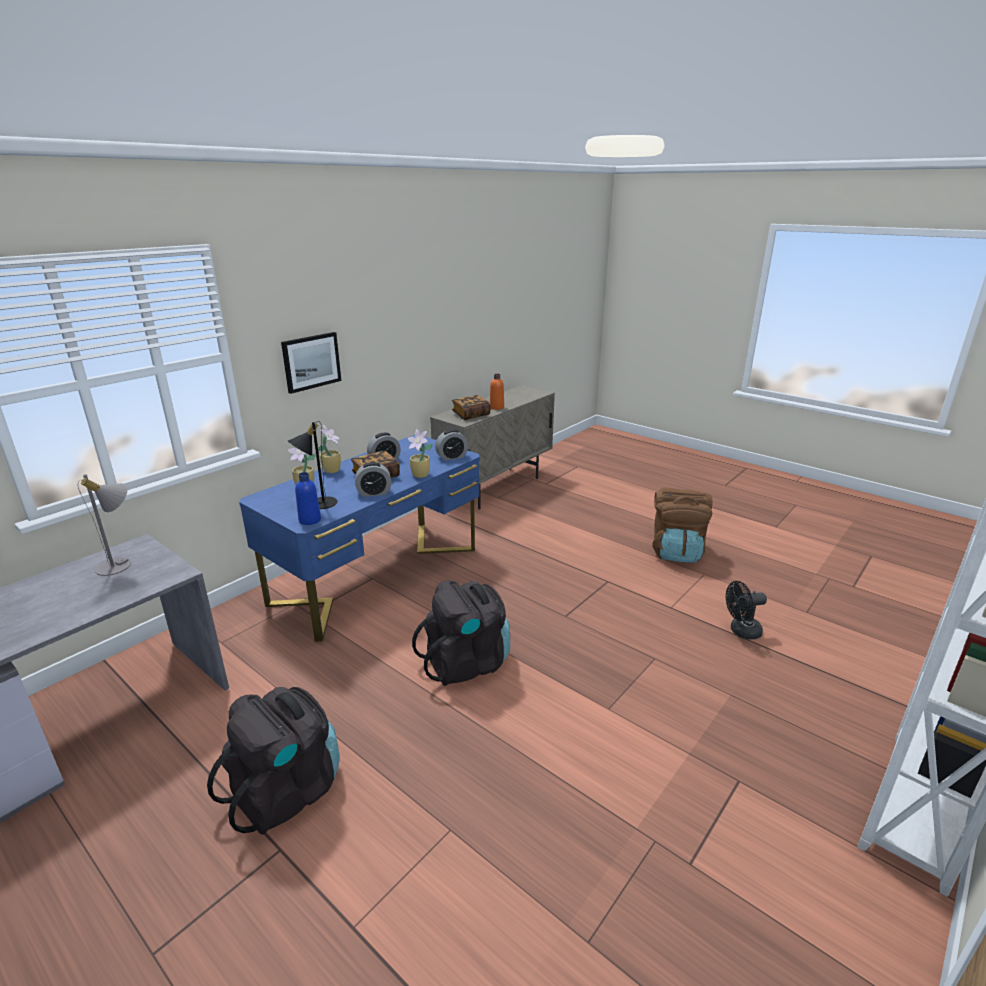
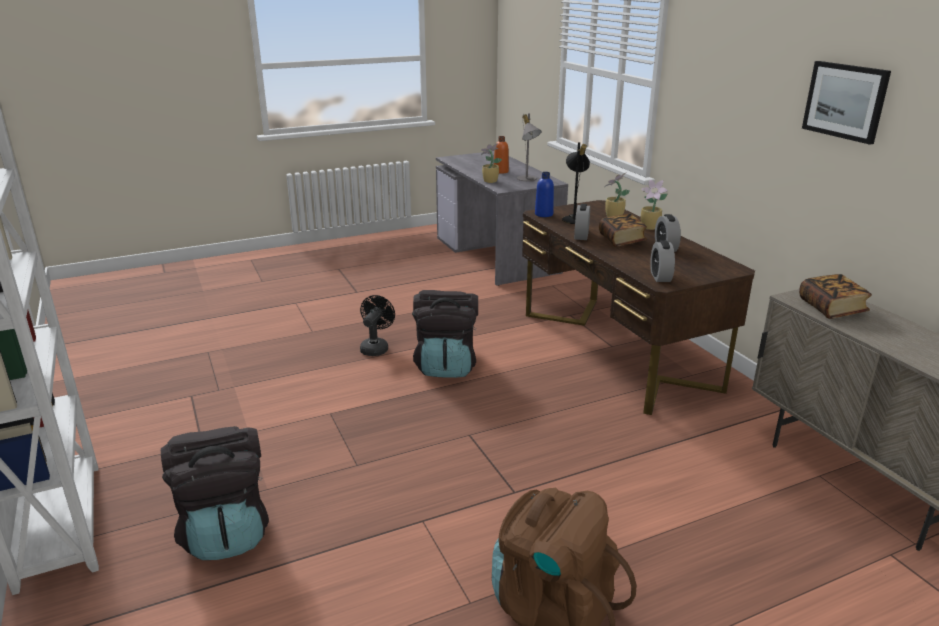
camera: 115 degrees right, 0 degrees up
black backpack [207,687,340,835] -> black backpack moved to [161,426,269,560]
blue desk [239,435,480,642] -> brown desk [522,200,755,415]
picture [281,332,341,394] -> picture moved to [802,61,891,145]
potted plant [408,429,433,478] -> potted plant moved to [481,143,502,183]
orange bottle [490,374,504,410] -> orange bottle moved to [494,136,509,174]
black fan [726,581,767,639] -> black fan moved to [360,295,395,356]

